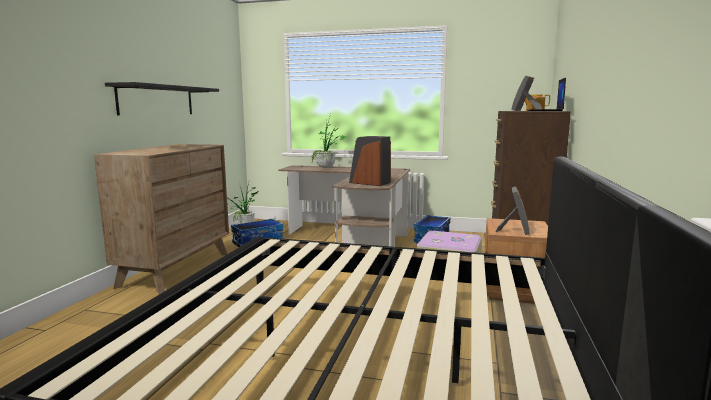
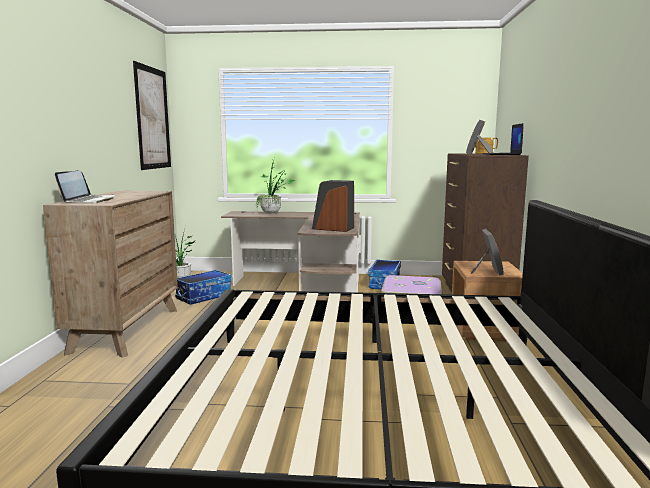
camera: 10 degrees left, 0 degrees up
black shelf [105,82,219,115] -> none
none -> laptop [55,171,114,203]
none -> picture [133,61,171,170]

